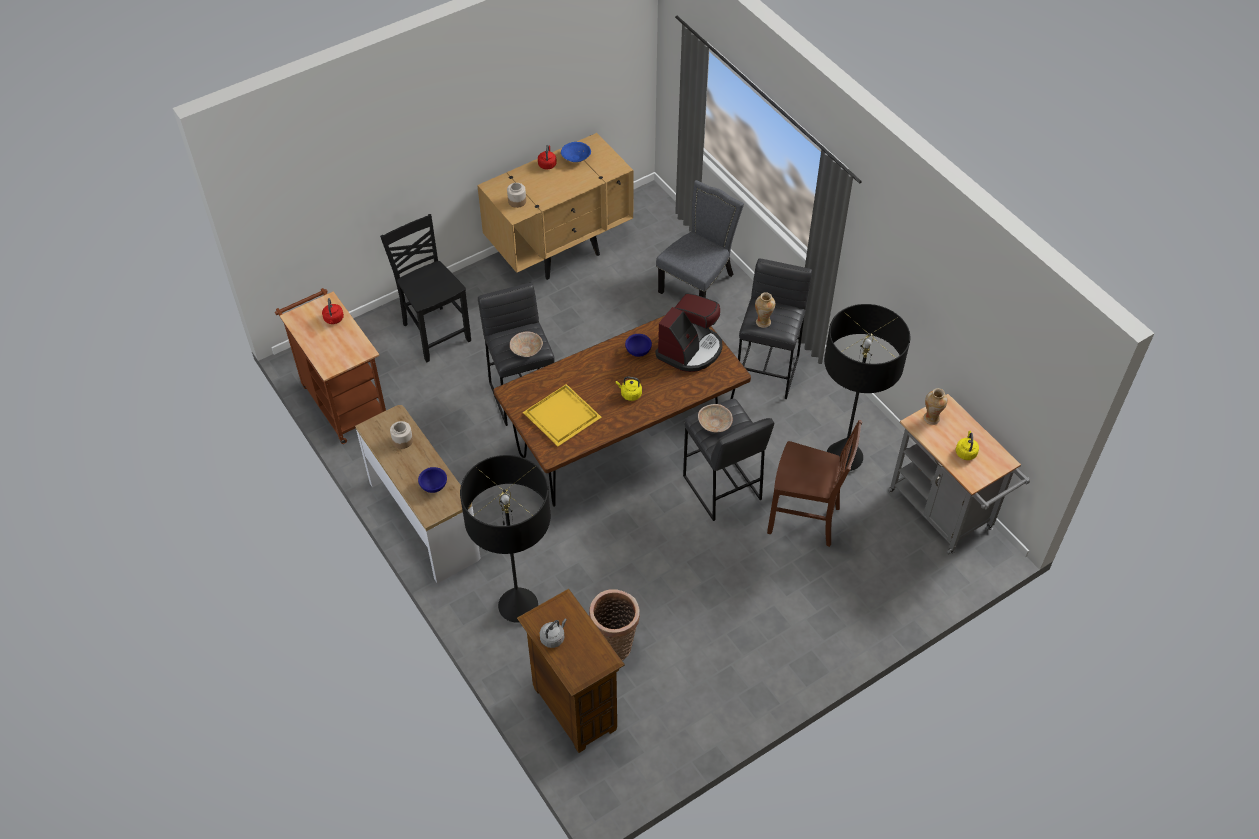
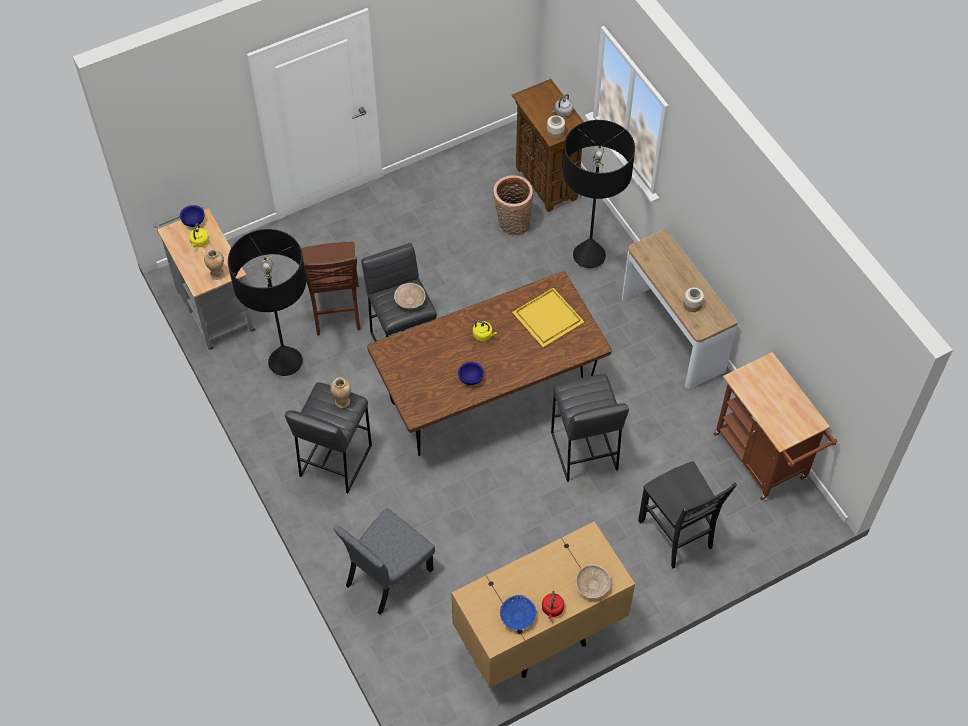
camera: 175 degrees left, 5 degrees up
red kettle [322,298,344,324] -> none
blue bowl [418,467,447,493] -> blue bowl moved to [180,205,205,227]
jar [507,183,526,208] -> jar moved to [547,115,565,139]
beige bowl [510,331,543,357] -> beige bowl moved to [575,564,611,598]
coffee machine [655,293,722,372] -> none
brown chair [767,420,862,547] -> brown chair turned 120 degrees counterclockwise [301,242,360,335]

